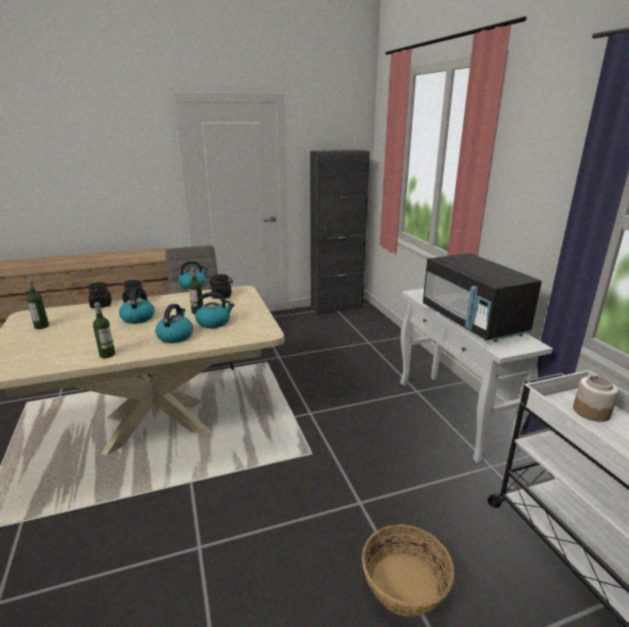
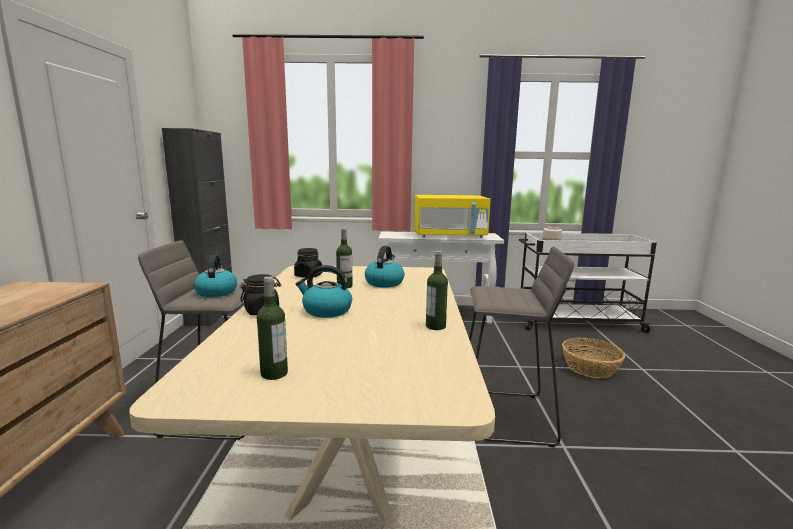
camera: 70 degrees left, 10 degrees down
black jar [88,282,112,308] -> none
kettle [155,304,193,343] -> none
black microwave [423,253,542,342] -> yellow microwave [414,195,491,238]
none -> grey stool [469,247,574,447]

